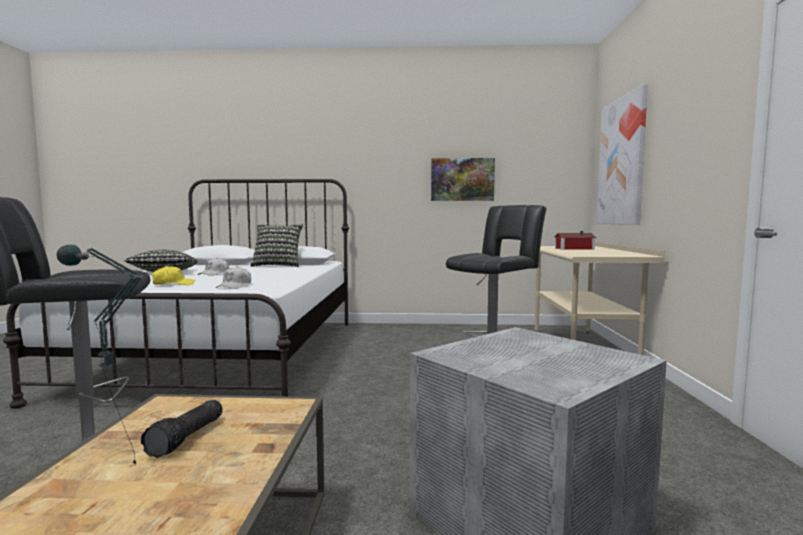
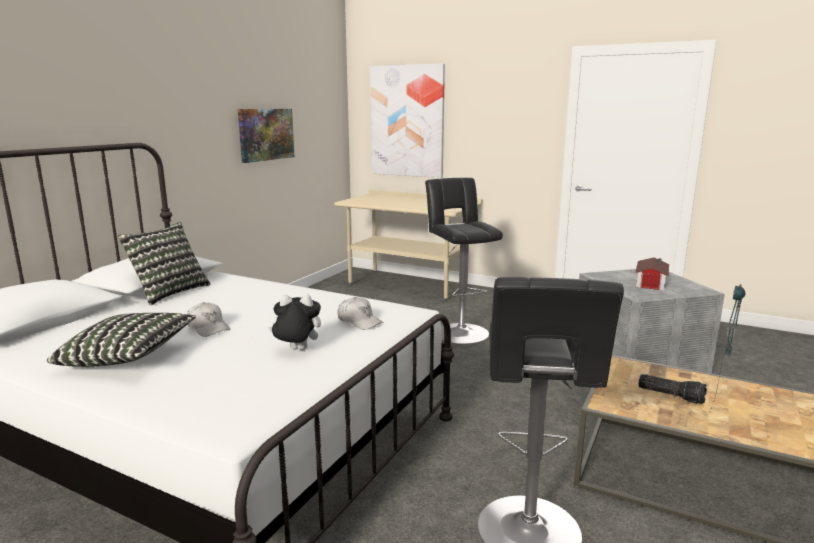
camera: 65 degrees left, 10 degrees up
yellow cap [152,266,195,285] -> plush toy [268,295,321,350]
toy house [555,231,596,250] -> toy house moved to [635,257,669,291]

